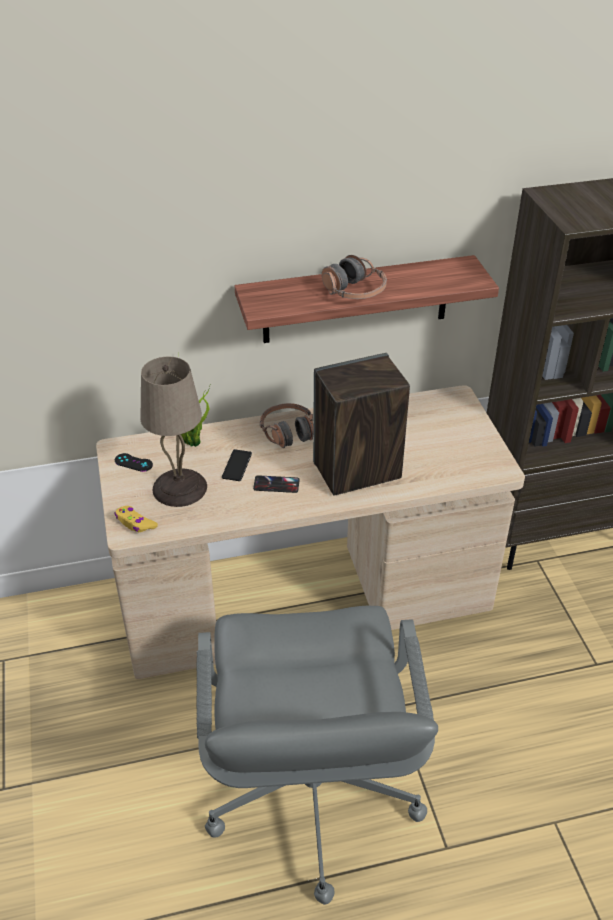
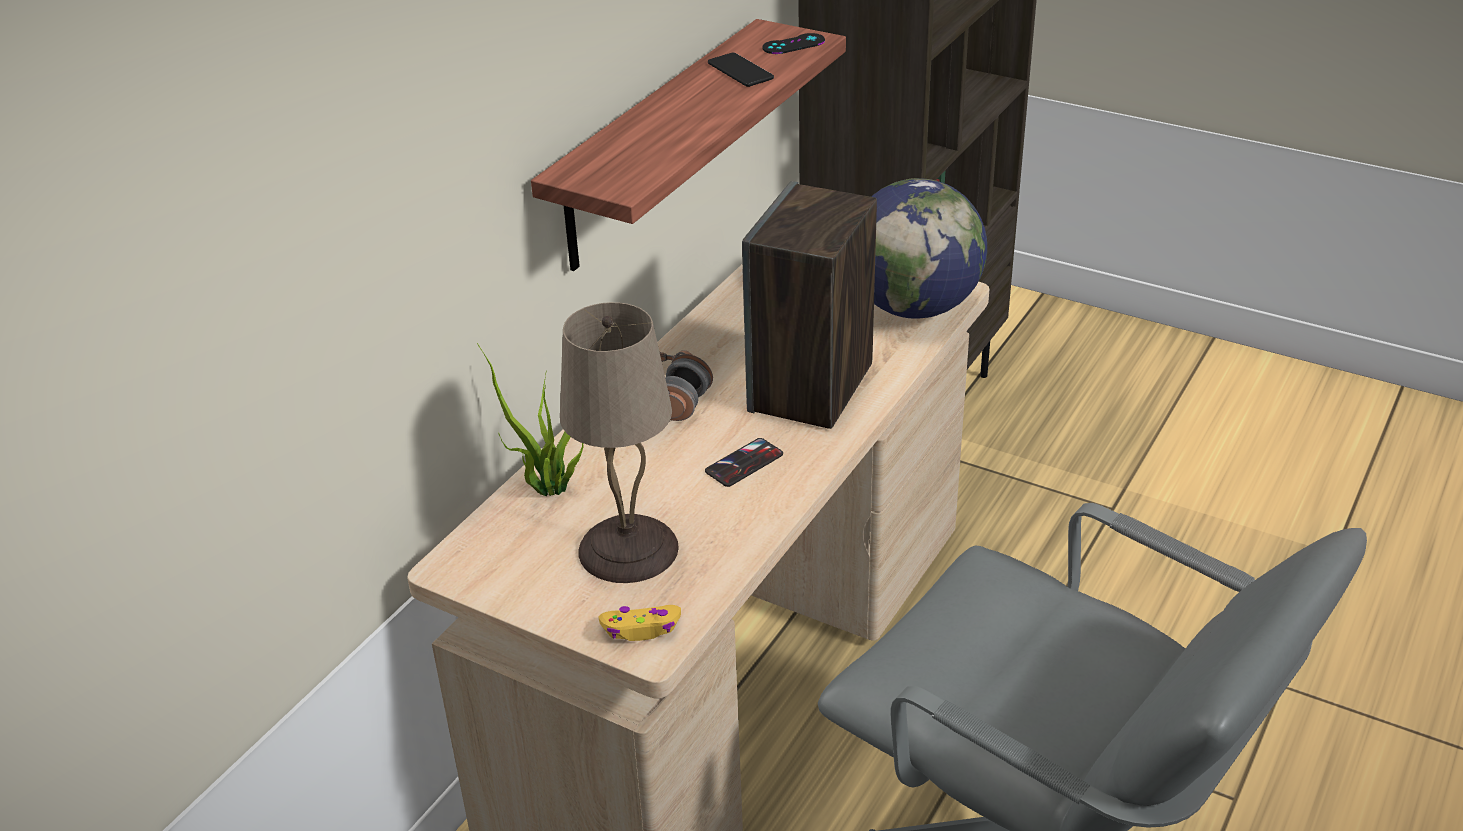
camera: 45 degrees left, 5 degrees down
black game controller [115,453,153,472] -> black game controller moved to [762,33,825,54]
phone [222,449,252,481] -> phone moved to [708,52,774,87]
headphones [322,255,387,299] -> none
none -> globe [871,178,987,319]

